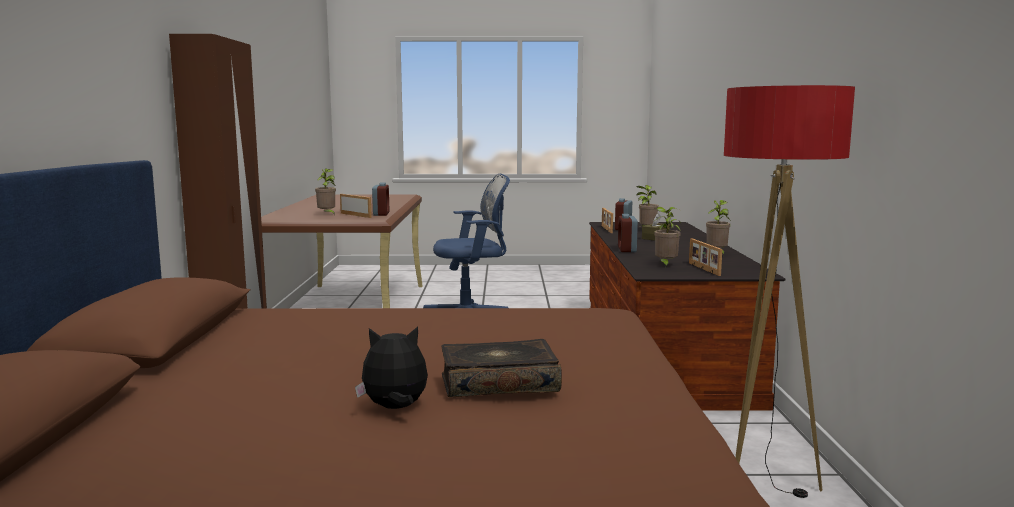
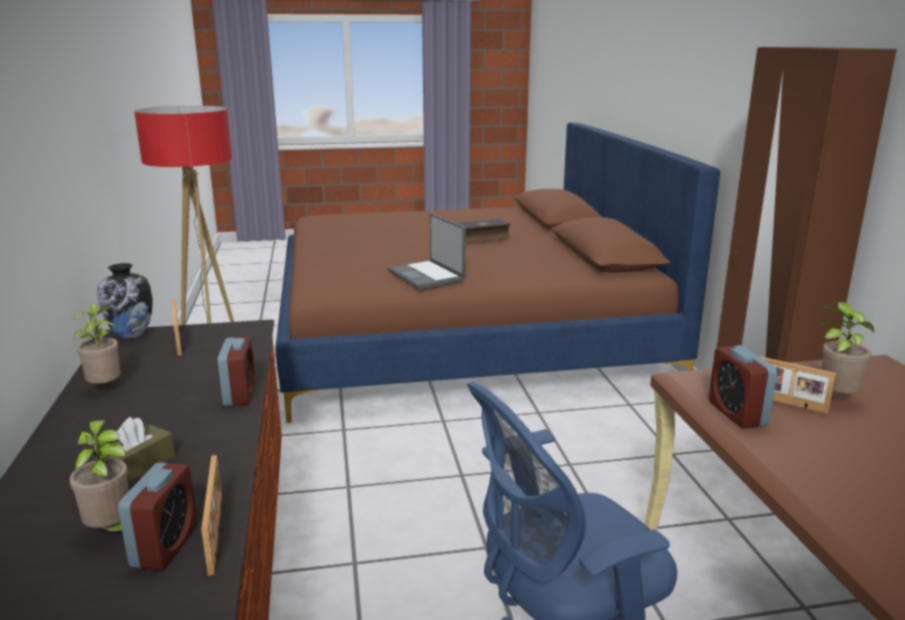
camera: 170 degrees right, 10 degrees up
plush toy [355,327,428,409] -> none
book [441,339,562,397] -> book moved to [456,218,511,243]
potted plant [654,207,681,267] -> none
none -> vase [97,263,153,339]
none -> laptop [388,214,466,289]

